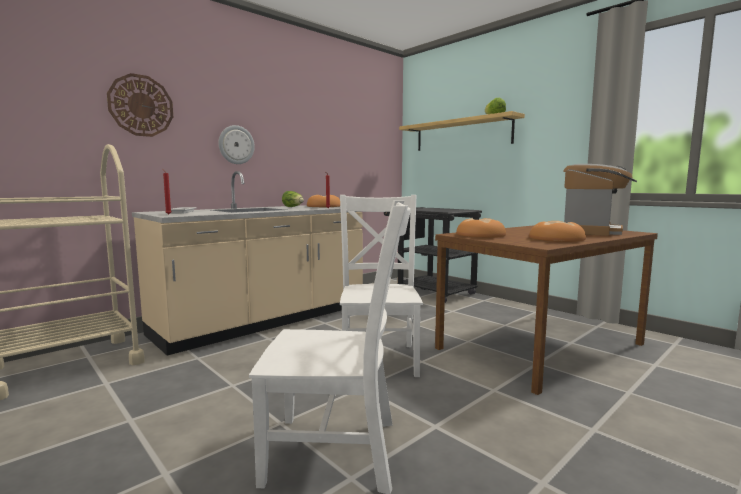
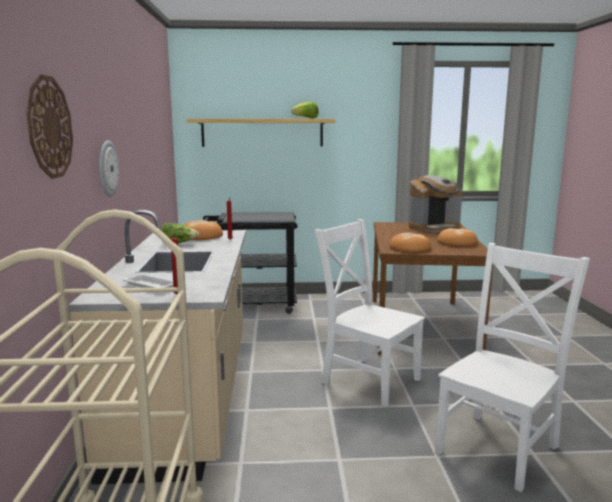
camera: 50 degrees left, 5 degrees up
coffee machine [563,164,637,236] -> coffee machine turned 90 degrees clockwise [409,175,463,233]

